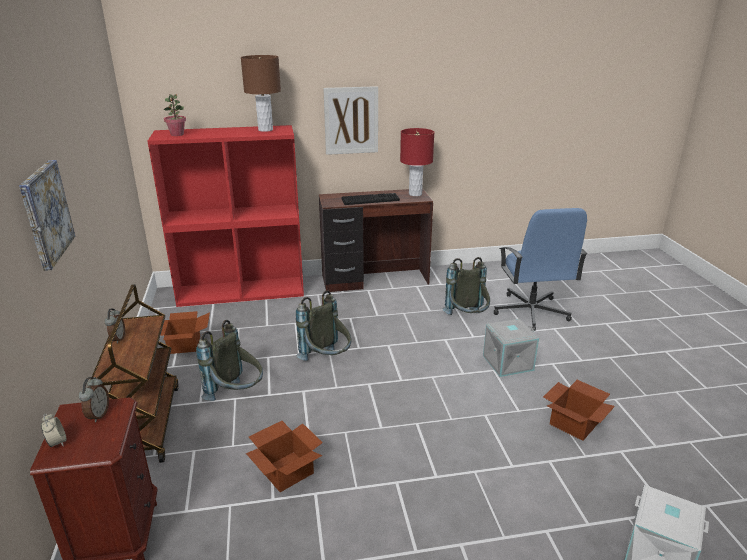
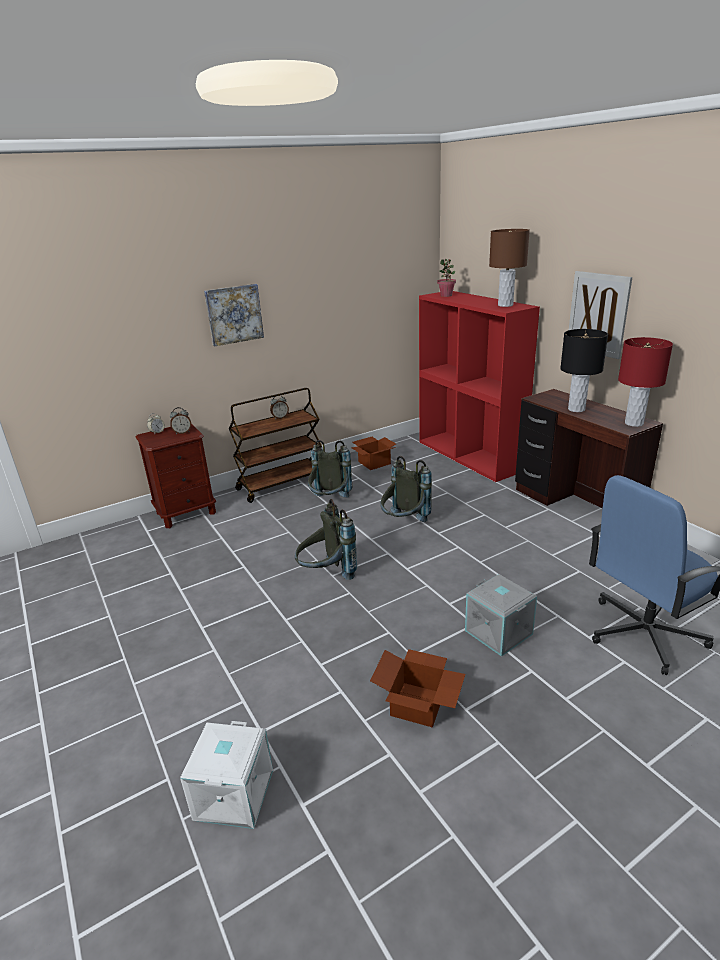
camera: 70 degrees right, 0 degrees up
cardboard box [246,421,323,492] -> none
keyboard [342,193,400,205] -> black table lamp [560,329,608,412]
grey backpack [443,257,490,315] -> grey backpack moved to [295,499,357,580]

